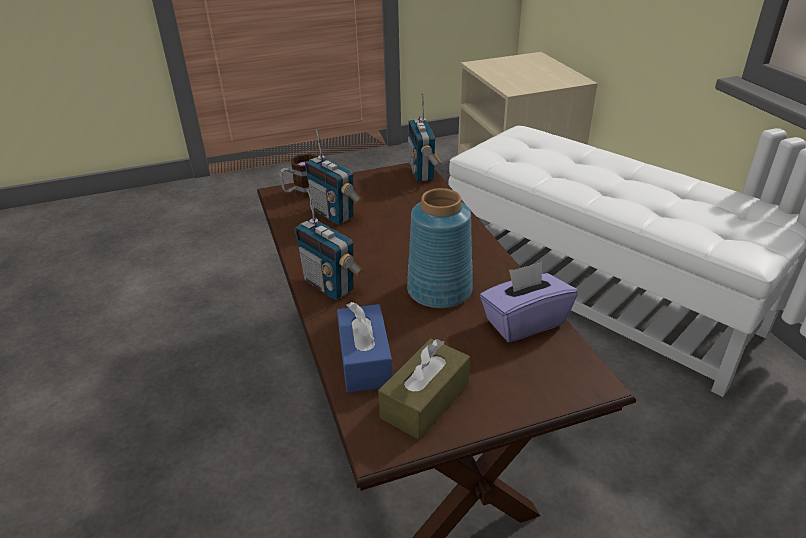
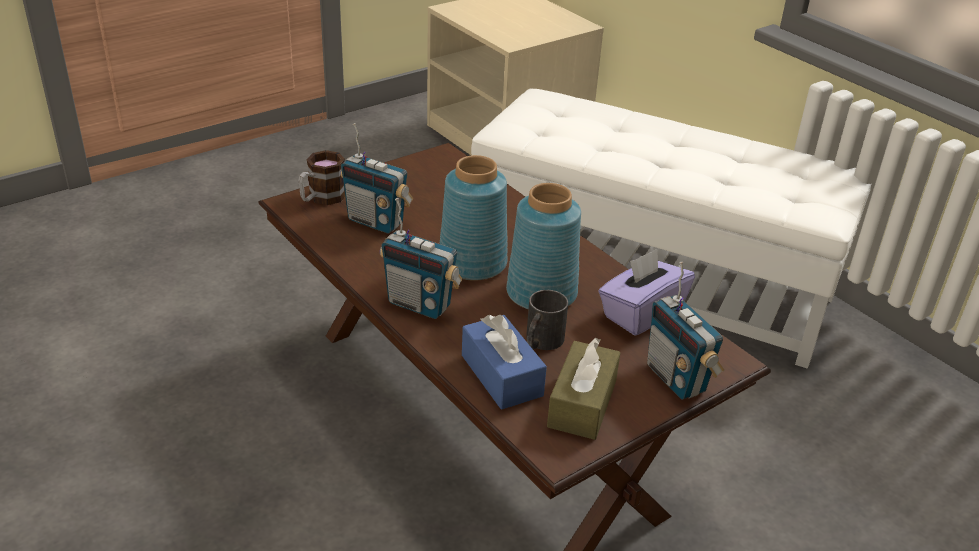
camera: 20 degrees left, 0 degrees up
radio [408,94,441,181] -> radio moved to [647,262,724,400]
none -> blue vase [440,155,508,281]
none -> black mug [526,290,568,350]

